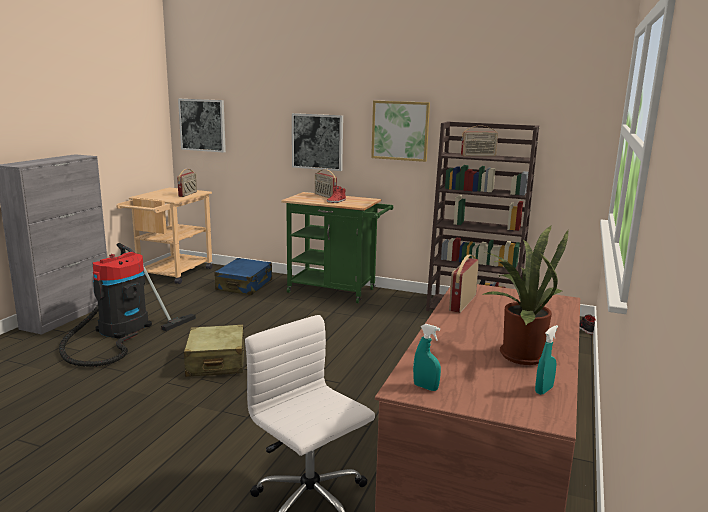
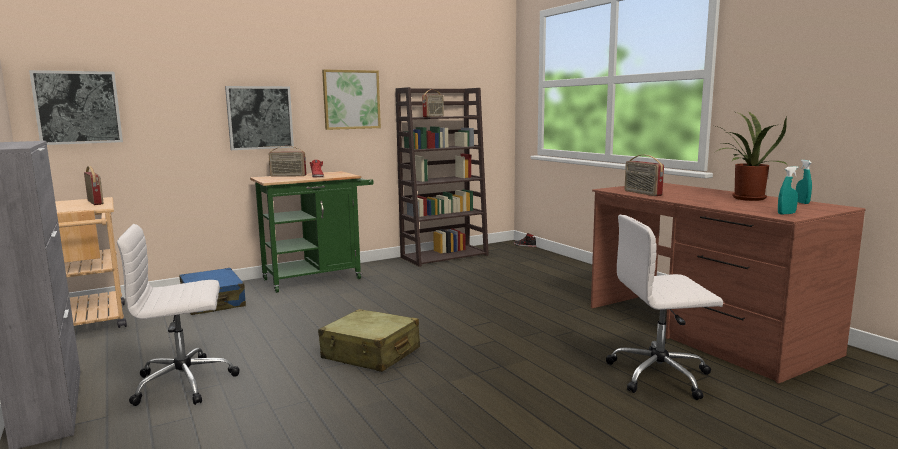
camera: 50 degrees left, 5 degrees down
vacuum cleaner [59,243,196,367] -> white office chair [117,224,240,406]

